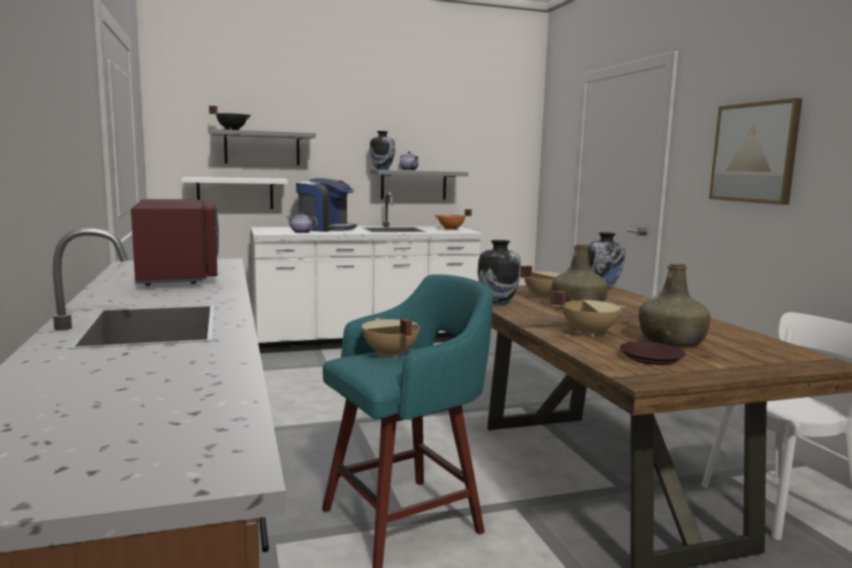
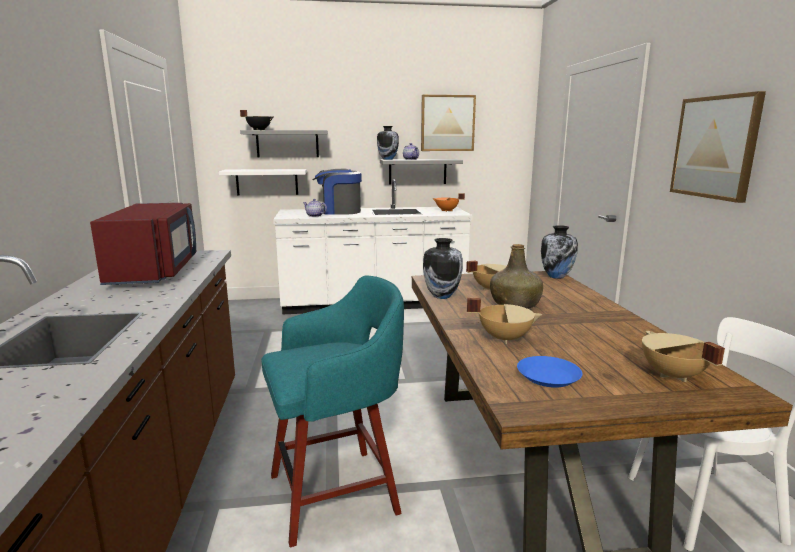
camera: 10 degrees right, 5 degrees up
coffee machine [296,178,357,232] -> coffee machine turned 150 degrees clockwise [313,169,362,215]
beige cooking pot [362,318,420,358] -> beige cooking pot moved to [642,331,725,382]
brown plate [620,342,686,365] -> blue plate [517,356,582,388]
green bottle [639,263,711,347] -> none
none -> picture [421,95,476,151]

